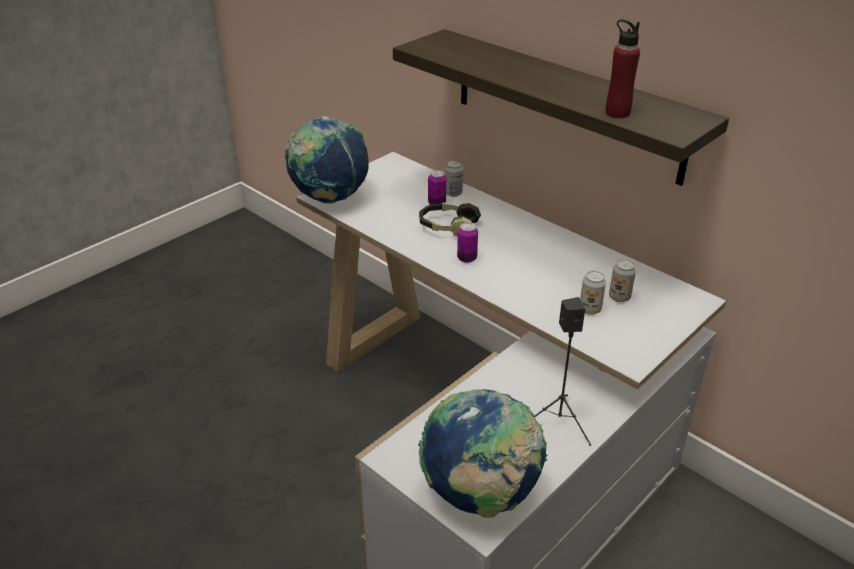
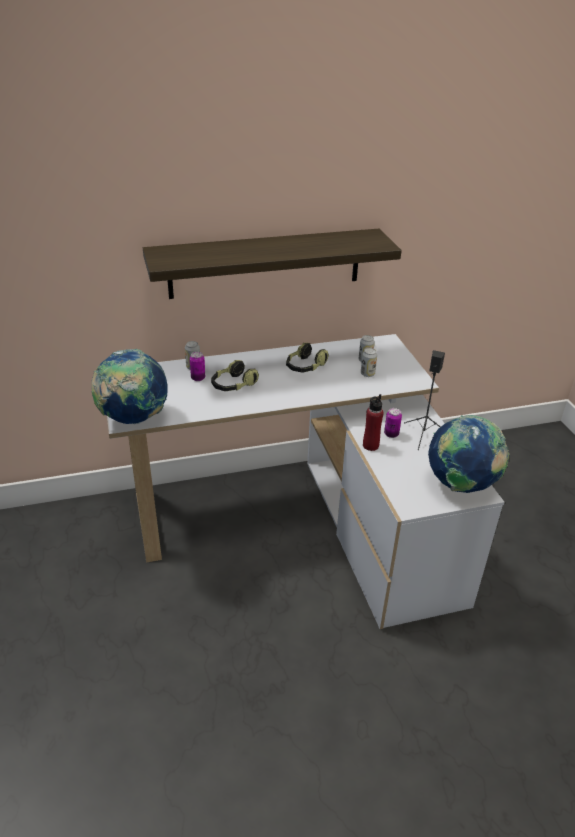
camera: 60 degrees left, 0 degrees up
can [457,222,478,263] -> can moved to [384,408,402,438]
red bottle [605,19,640,118] -> red bottle moved to [363,394,384,451]
none -> headphones [286,343,329,372]

